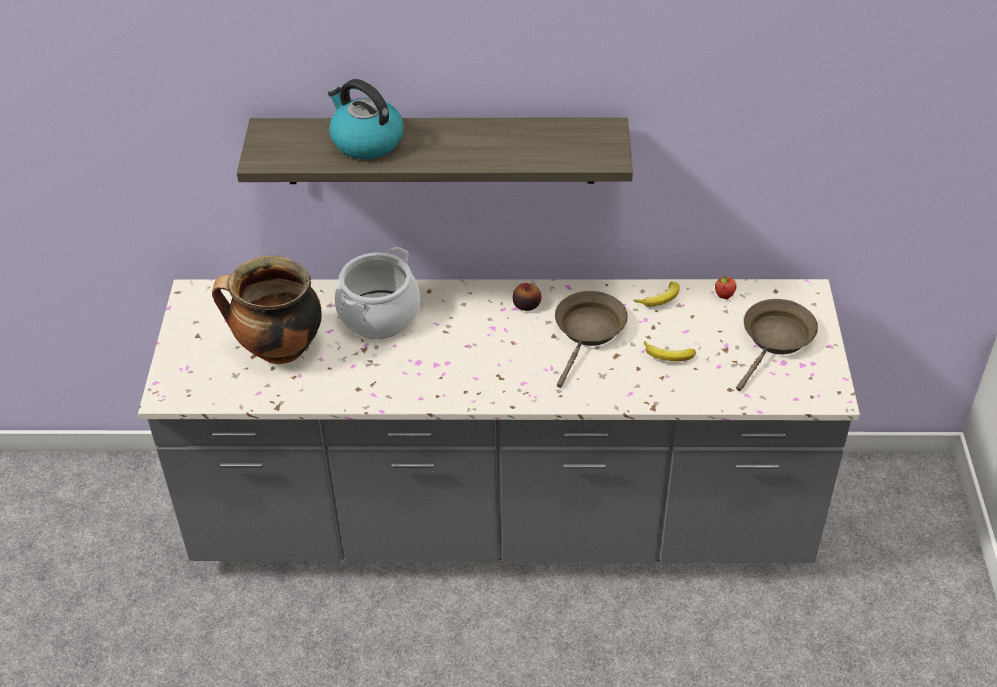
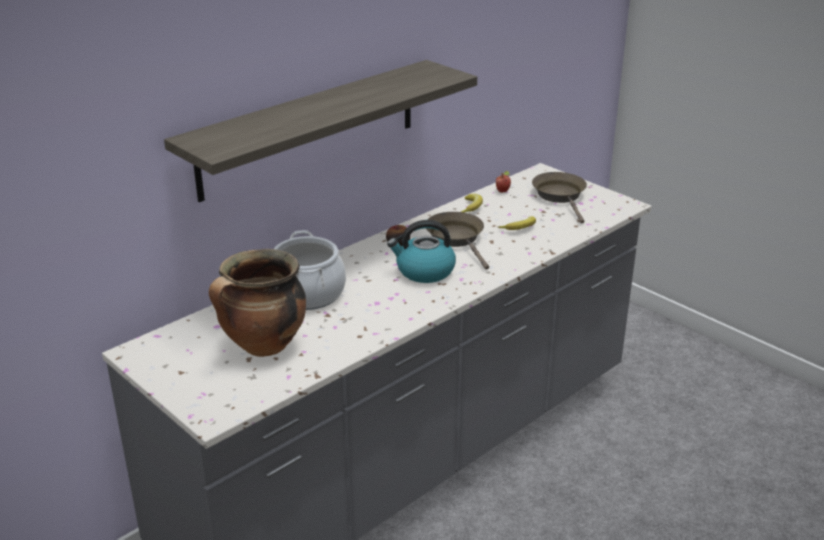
camera: 45 degrees left, 15 degrees down
kettle [328,79,404,159] -> kettle moved to [387,220,456,283]

